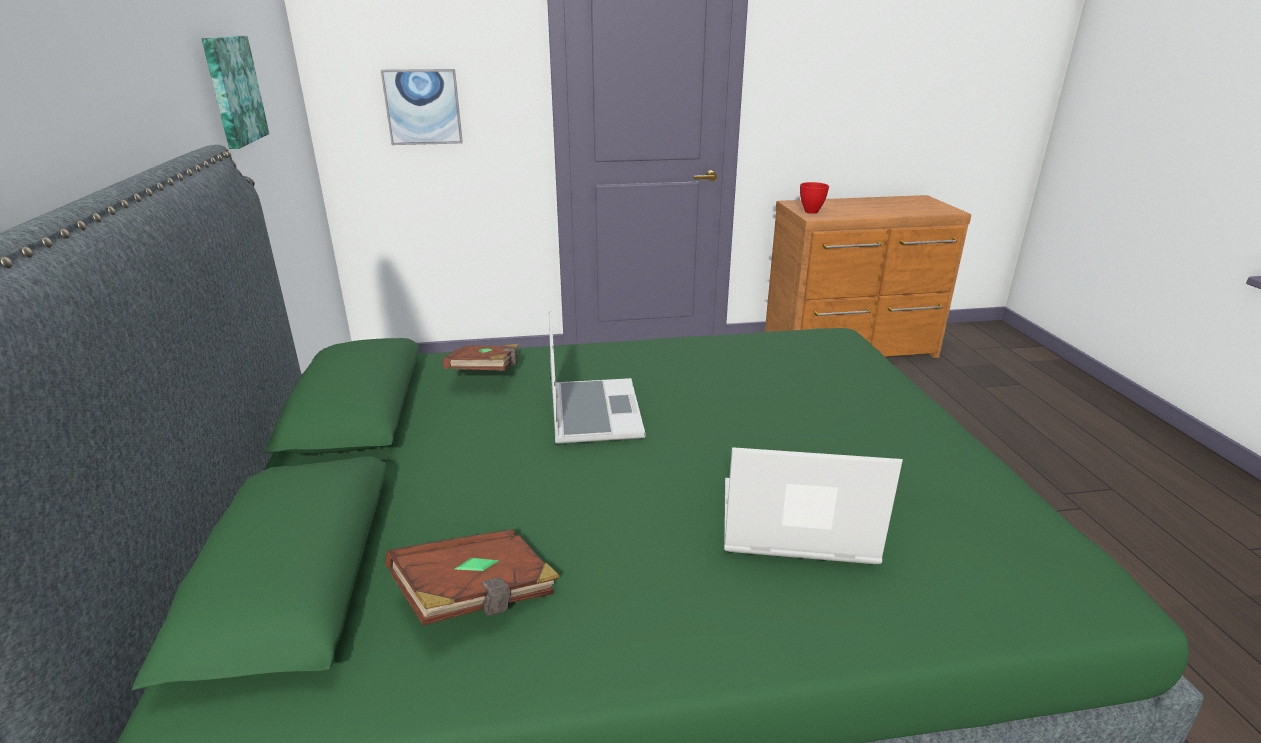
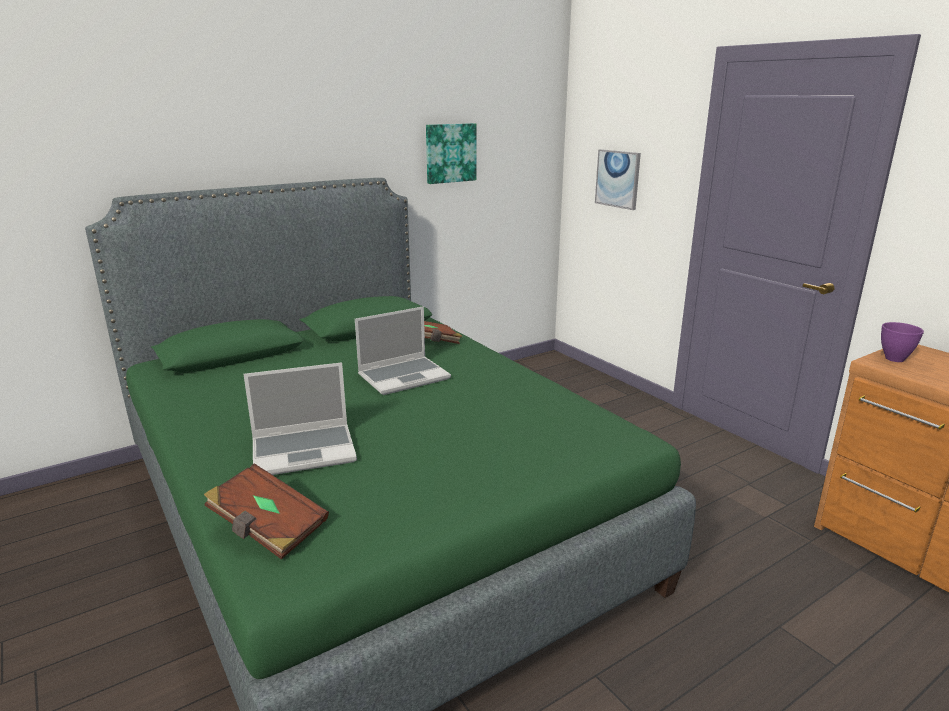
camera: 65 degrees right, 5 degrees down
brown book [385,529,560,626] -> brown book moved to [204,463,329,559]
laptop [724,447,903,564] -> laptop turned 90 degrees clockwise [244,362,357,475]
red bowl [800,182,829,214] -> purple bowl [881,322,924,362]

